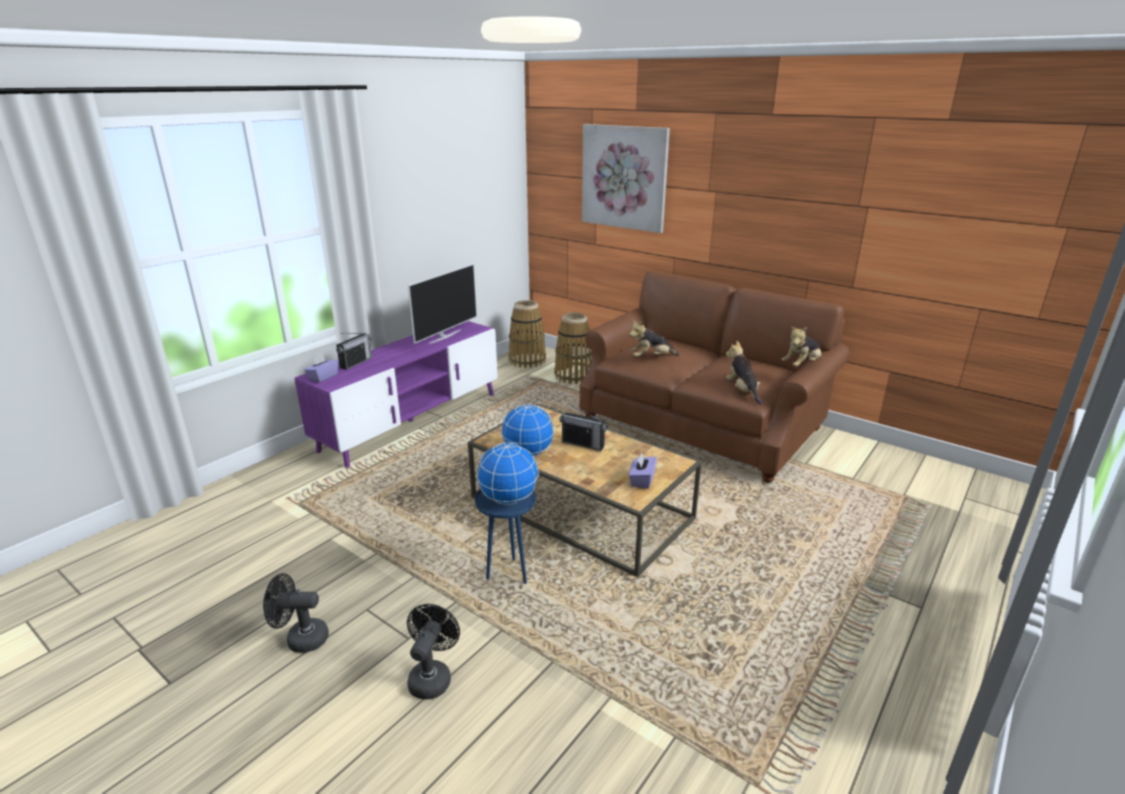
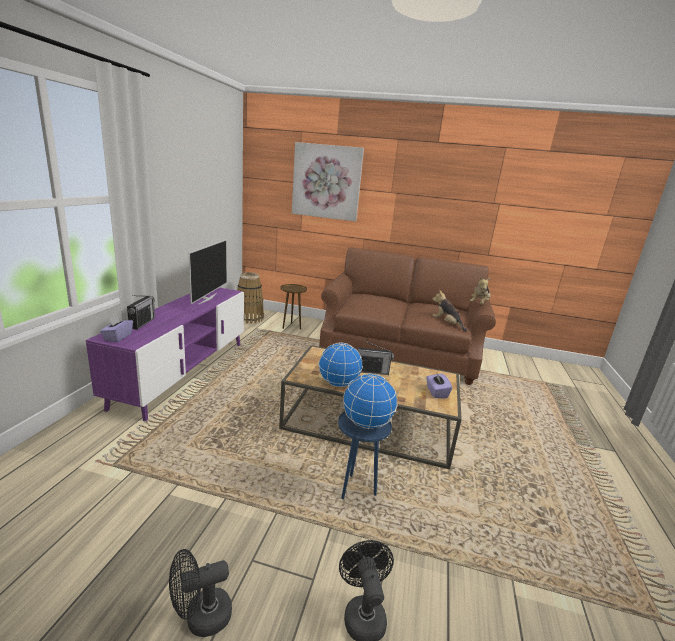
camera: 25 degrees left, 5 degrees down
basket [554,312,592,384] -> brown side table [280,284,307,329]
plush toy [629,320,679,357] -> none

